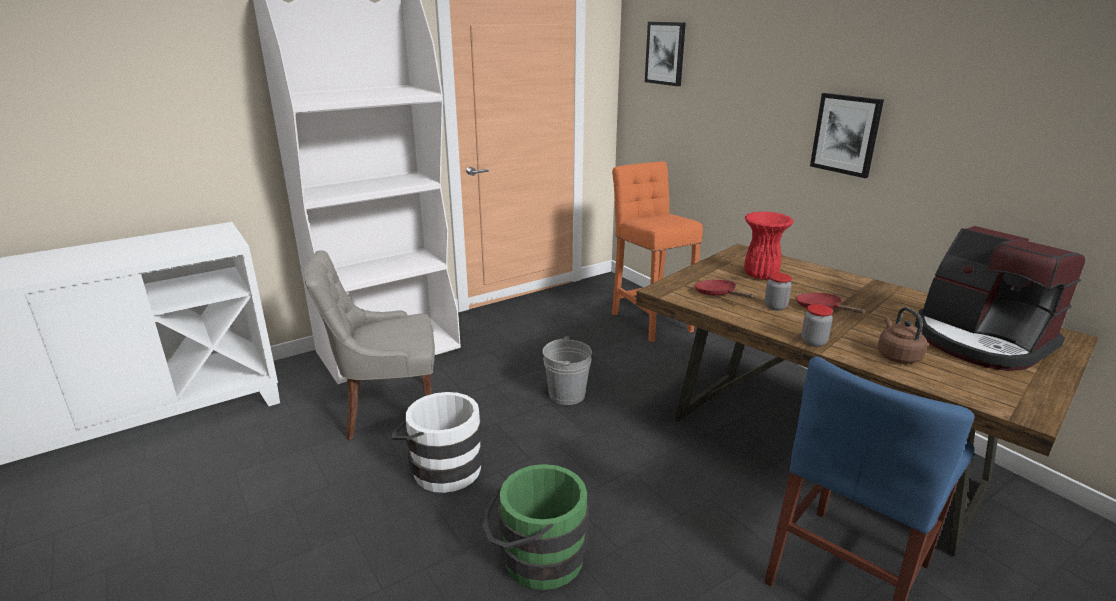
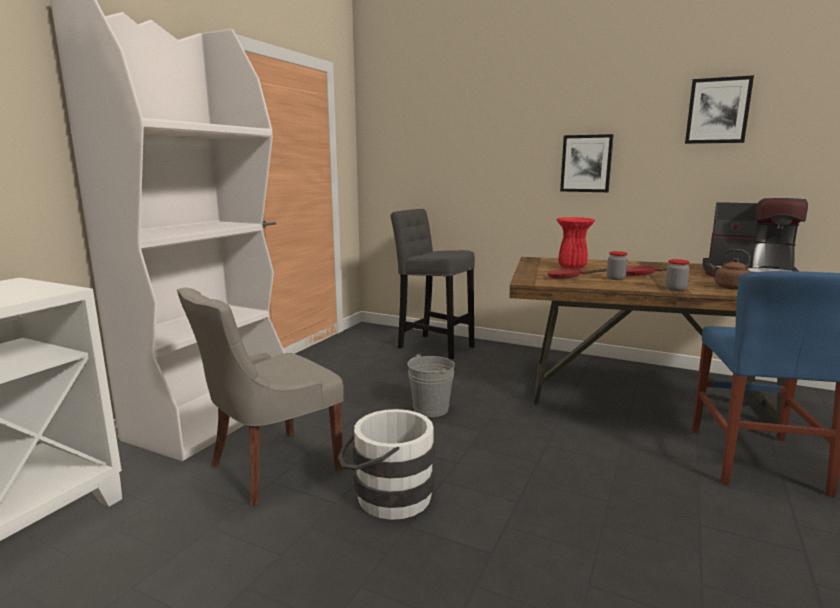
camera: 30 degrees left, 10 degrees down
green bucket [483,464,589,590] -> none
orange stool [612,161,703,342] -> grey stool [390,209,475,360]
picture [645,22,686,86] -> picture moved to [685,75,754,144]

